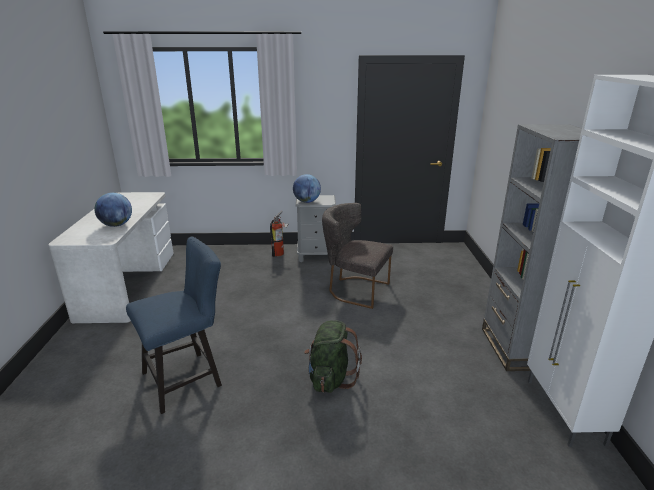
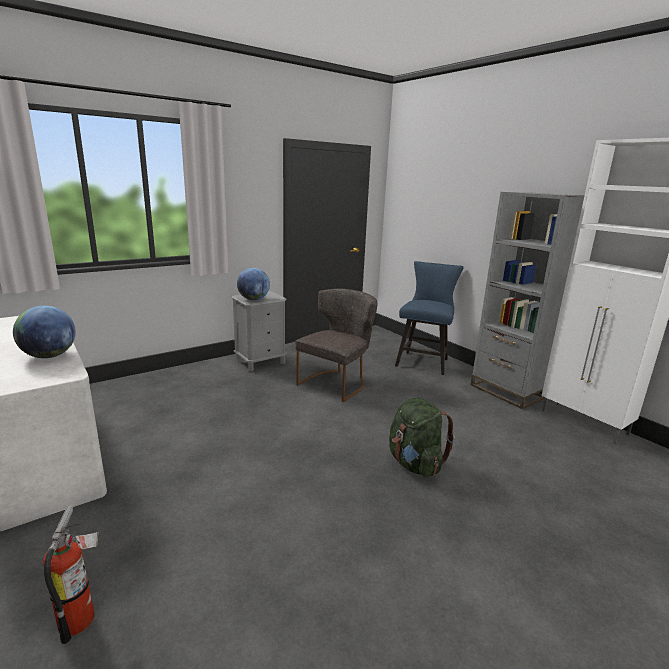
camera: 35 degrees left, 5 degrees down
blue chair [126,236,222,414] -> blue chair moved to [395,261,464,375]
fire extinguisher [270,211,289,257] -> fire extinguisher moved to [43,505,99,644]
grey chair [322,203,393,309] -> grey chair turned 135 degrees clockwise [295,289,378,402]

